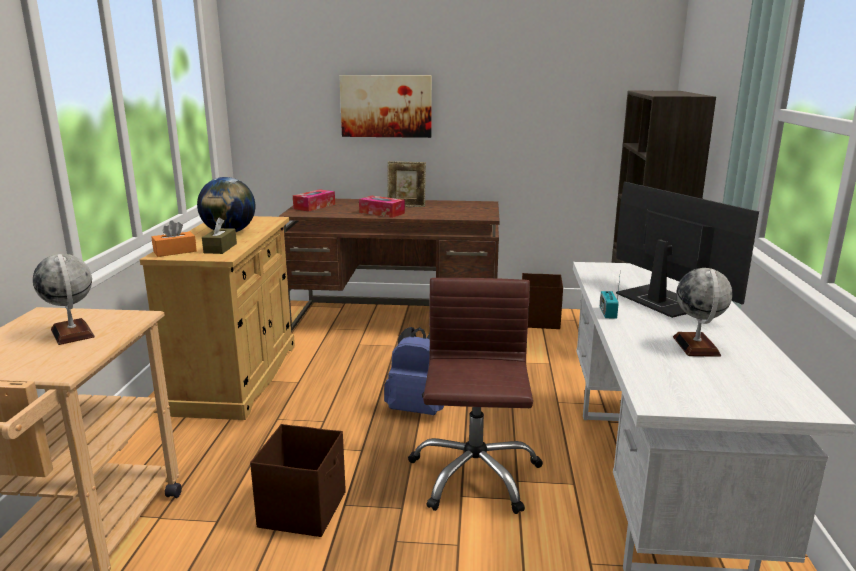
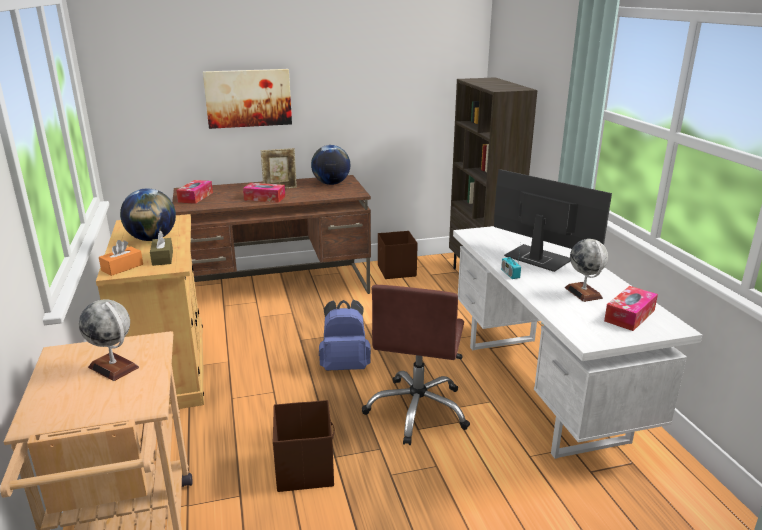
camera: 20 degrees left, 5 degrees up
brown office chair [408,278,543,514] -> brown office chair turned 150 degrees counterclockwise [362,285,470,445]
none -> globe [311,145,350,185]
none -> tissue box [604,286,658,331]

